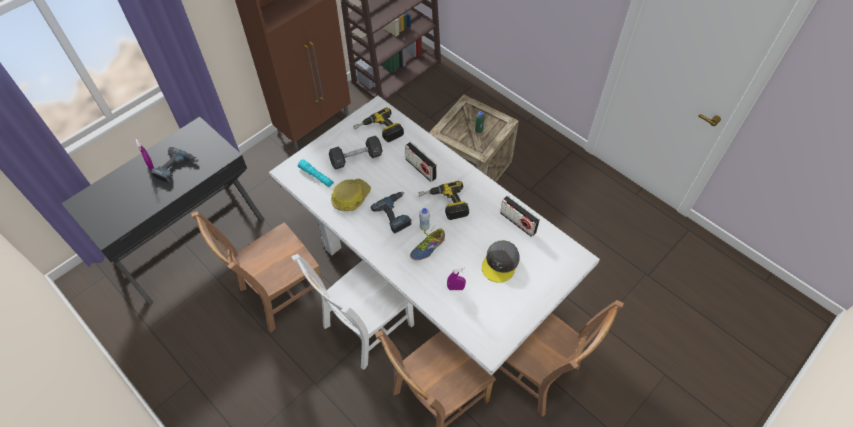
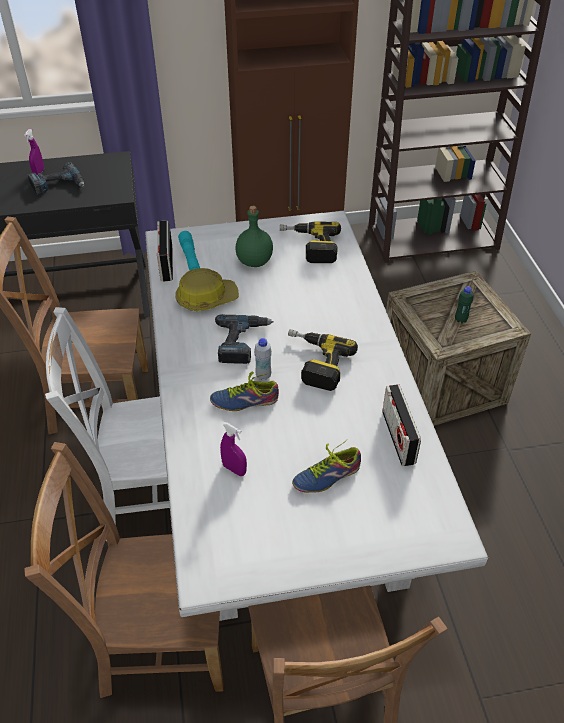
camera: 35 degrees right, 10 degrees down
black dumbbell [329,136,383,169] -> green bottle [236,206,273,267]
radio [405,142,437,182] -> radio moved to [157,221,173,281]
grey cap [482,240,520,283] -> shoe [292,440,361,493]

